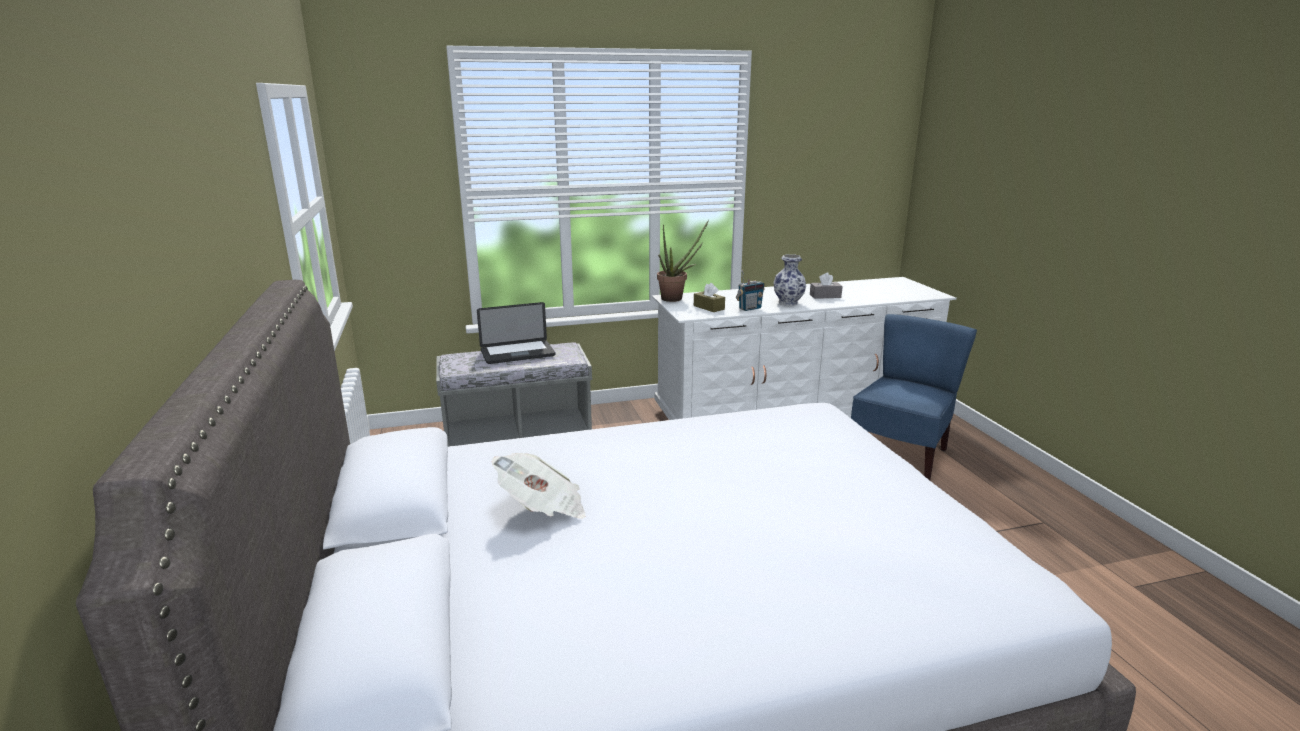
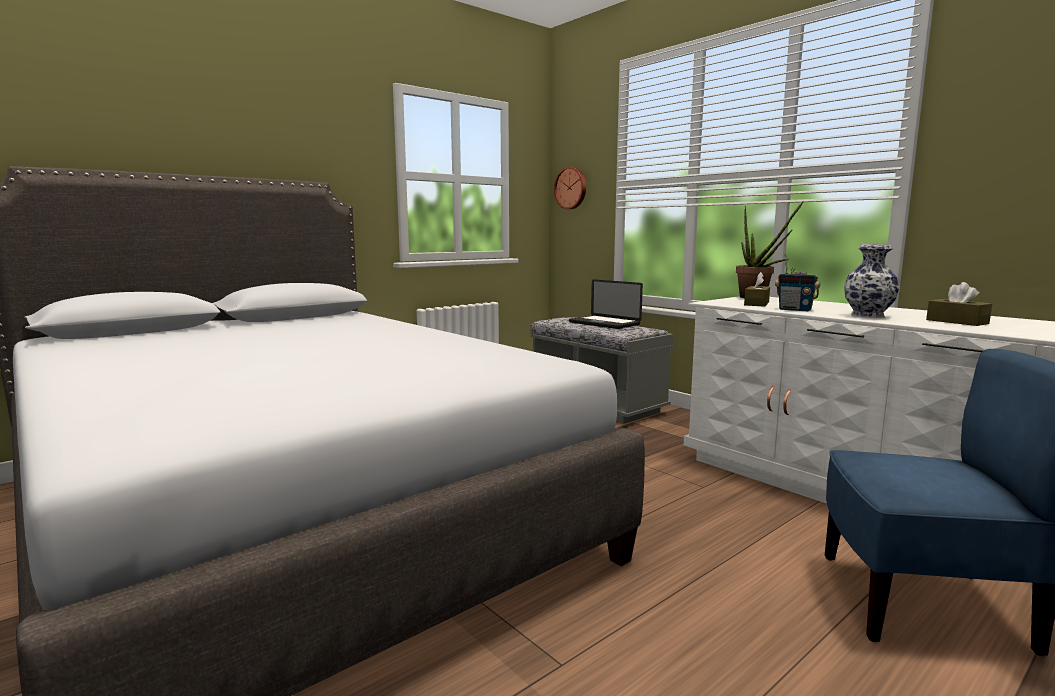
camera: 65 degrees right, 10 degrees down
newspaper [492,453,586,518] -> none
grey tissue box [810,272,843,299] -> brown tissue box [926,282,992,326]
none -> wall clock [554,167,586,209]

